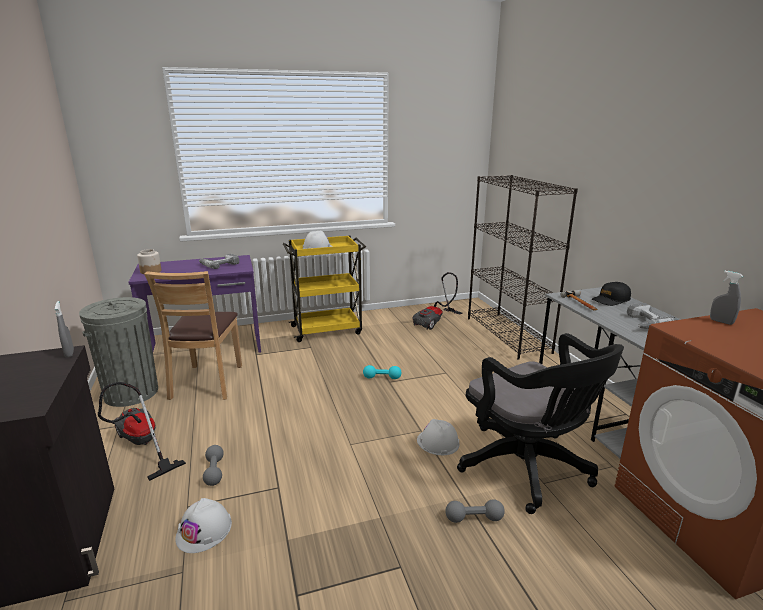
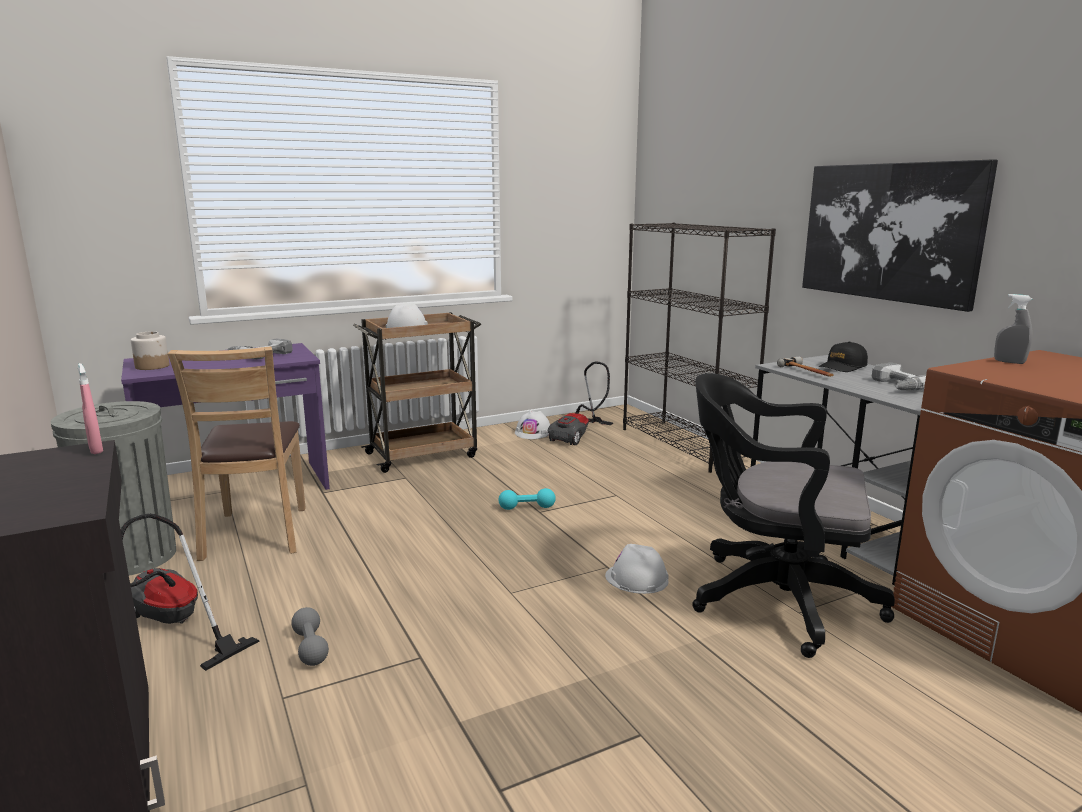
camera: 10 degrees left, 5 degrees down
grey spray bottle [55,301,74,358] -> pink spray bottle [78,363,103,454]
white hard hat [175,498,232,553] -> white hard hat moved to [515,410,550,439]
yellow cart [283,235,366,342] -> brown cart [353,312,481,473]
grey dumbbell [445,499,505,523] -> none
black office chair [457,333,624,514] -> black office chair turned 150 degrees clockwise [692,373,895,658]
none -> picture [802,159,998,312]

